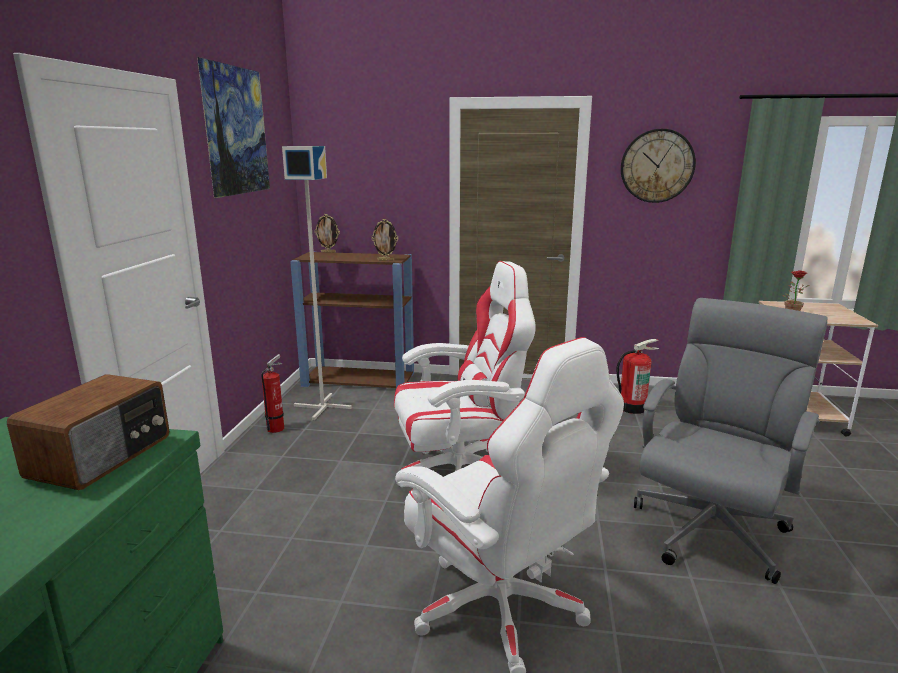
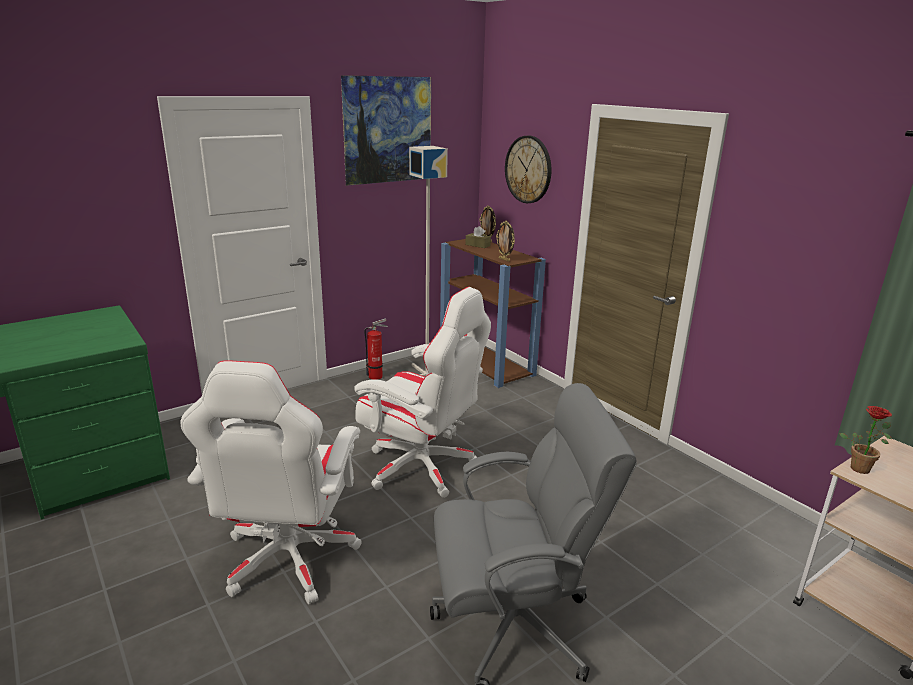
camera: 45 degrees right, 5 degrees up
radio [7,374,169,490] -> none
fire extinguisher [617,339,659,414] -> none
wall clock [621,129,696,203] -> wall clock moved to [505,136,551,203]
none -> brown tissue box [465,226,491,248]

